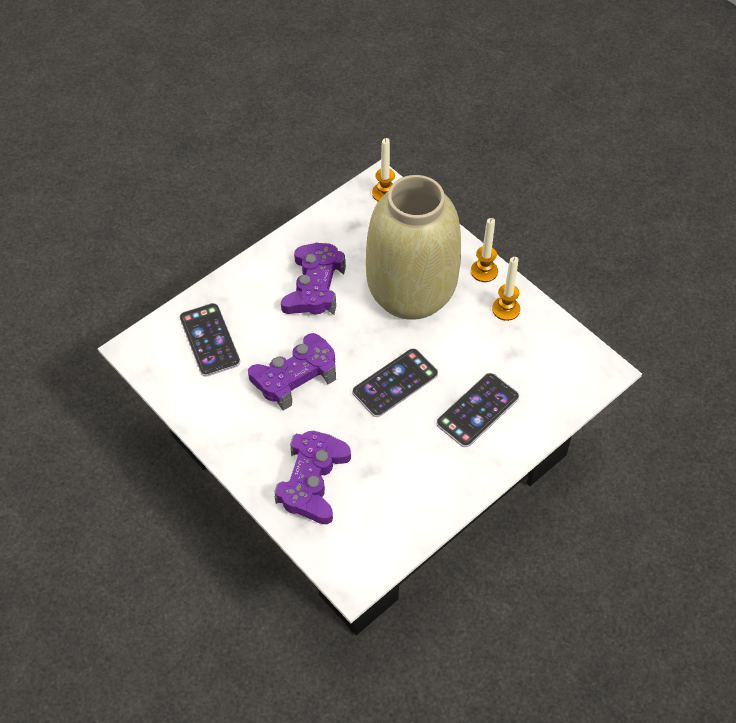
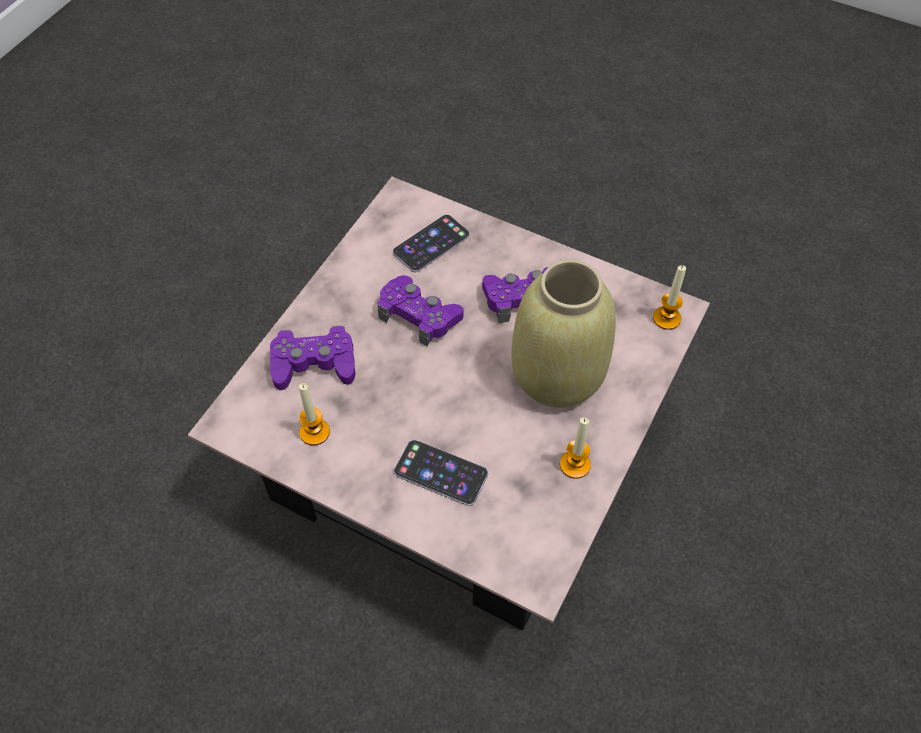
camera: 70 degrees right, 0 degrees up
white coffee table [98,160,642,635] -> pink coffee table [188,177,710,630]
phone [352,348,438,417] -> none
candle [471,218,498,282] -> candle moved to [299,383,330,445]

